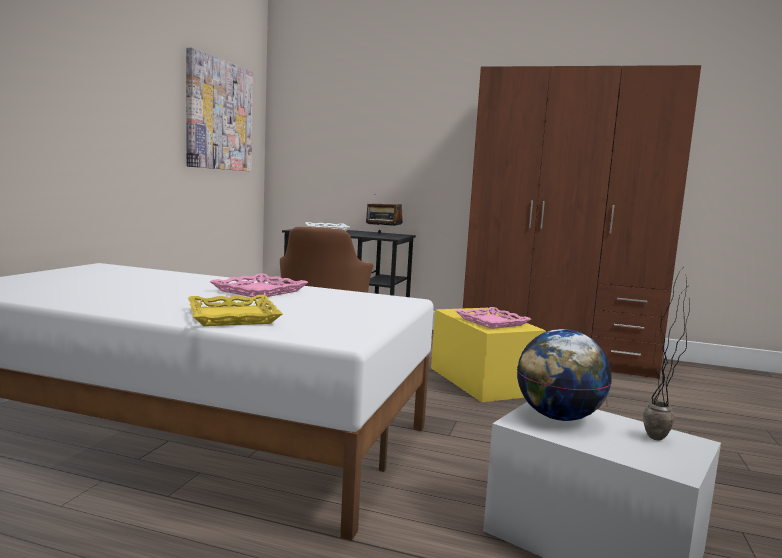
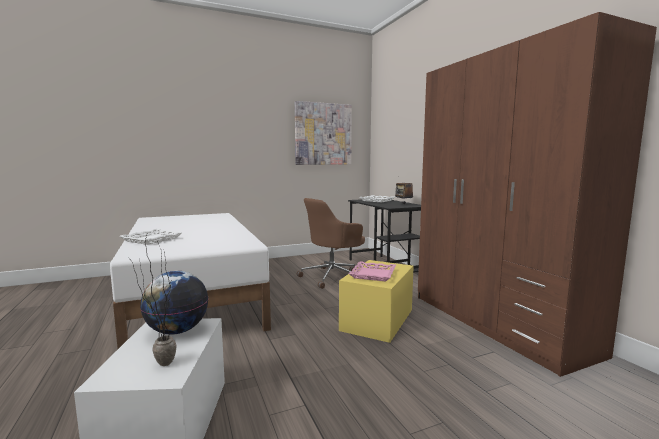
camera: 50 degrees right, 0 degrees up
yellow tray [188,295,283,326] -> white tray [119,229,183,245]
pink tray [209,273,309,297] -> none

